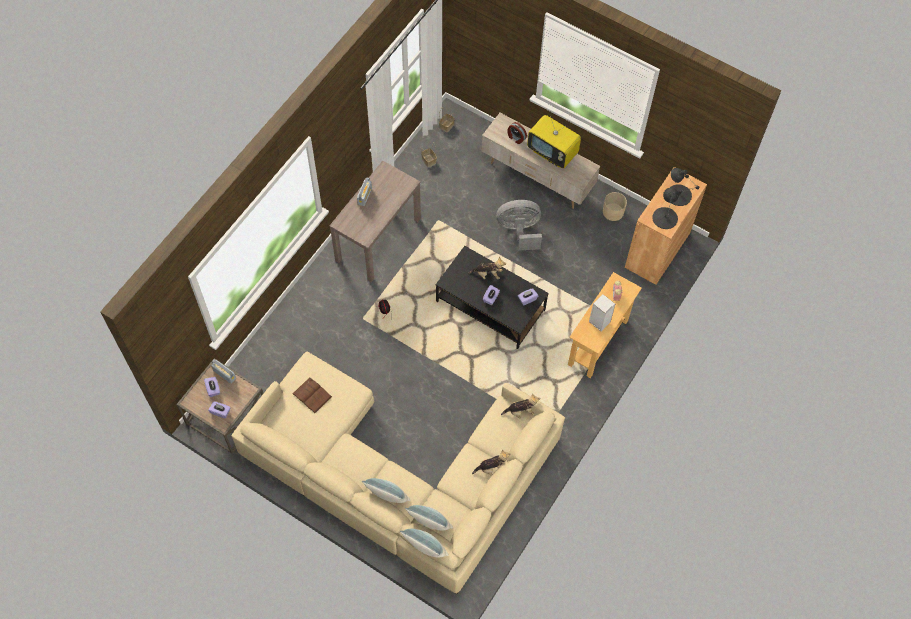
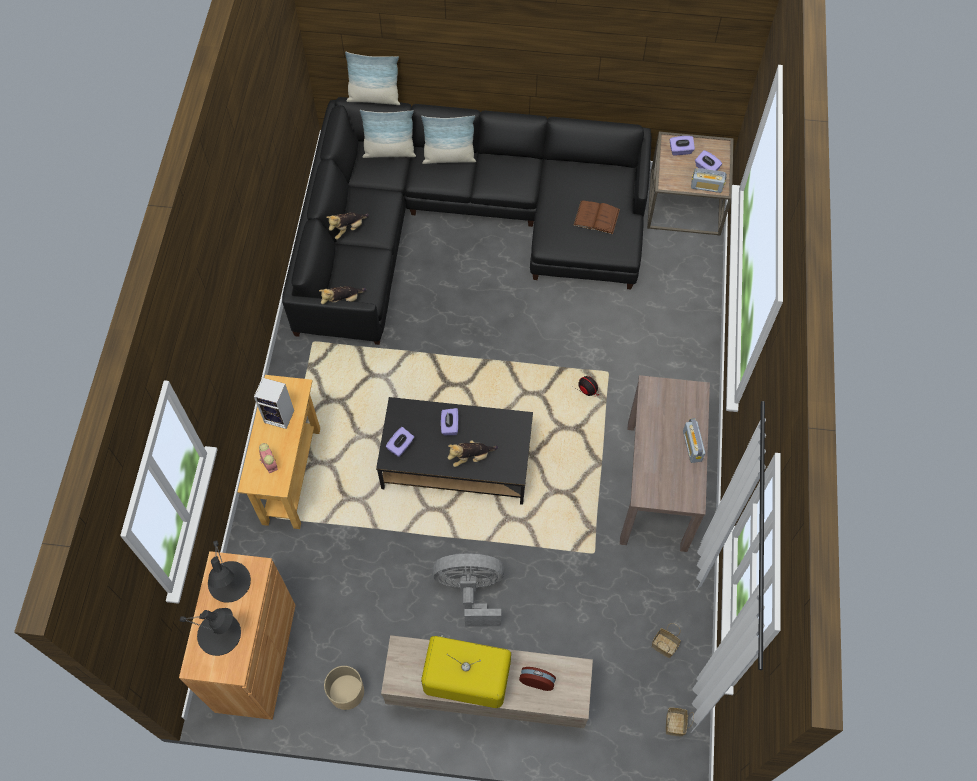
camera: 155 degrees right, 0 degrees up
beige sofa [231,352,565,594] -> black sofa [282,97,651,345]
grey fan [496,200,542,251] -> grey fan turned 150 degrees counterclockwise [432,553,504,626]

